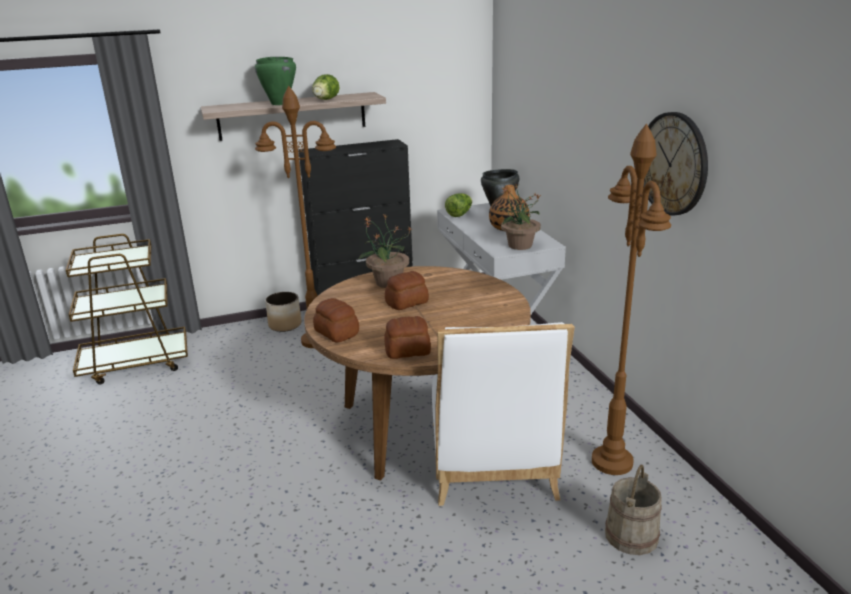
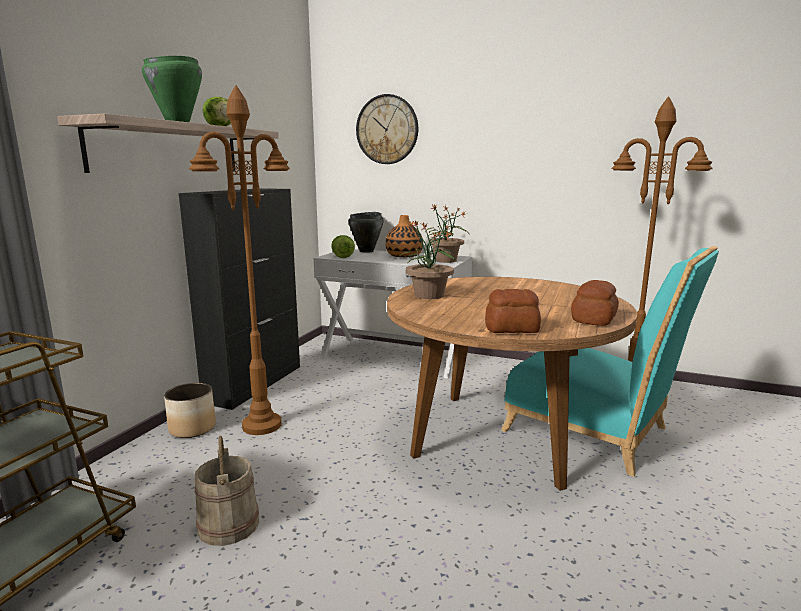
camera: 50 degrees left, 10 degrees down
bread [385,271,429,310] -> none
white chair [432,322,575,506] -> turquoise chair [501,246,719,477]
beige bucket [605,465,662,555] -> beige bucket moved to [195,436,259,546]
wall clock [643,112,708,216] -> wall clock moved to [356,94,418,164]

